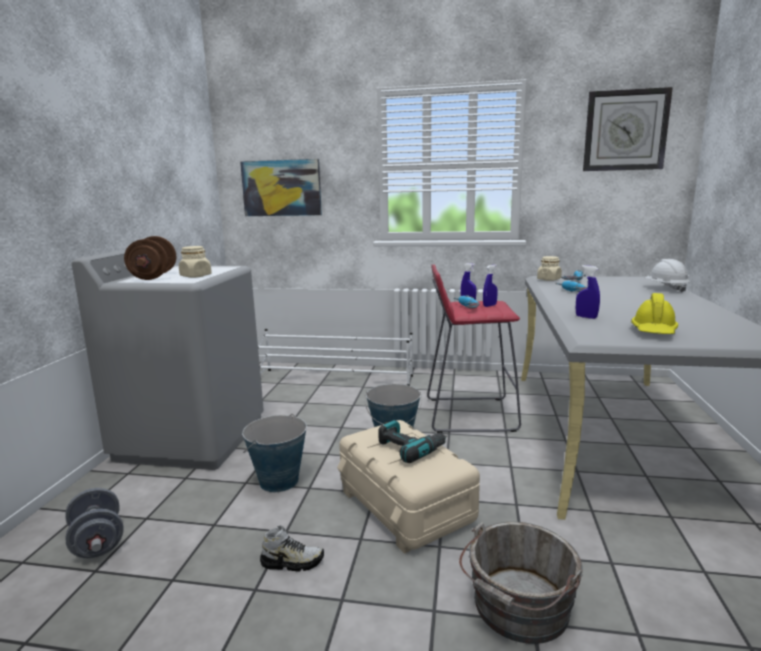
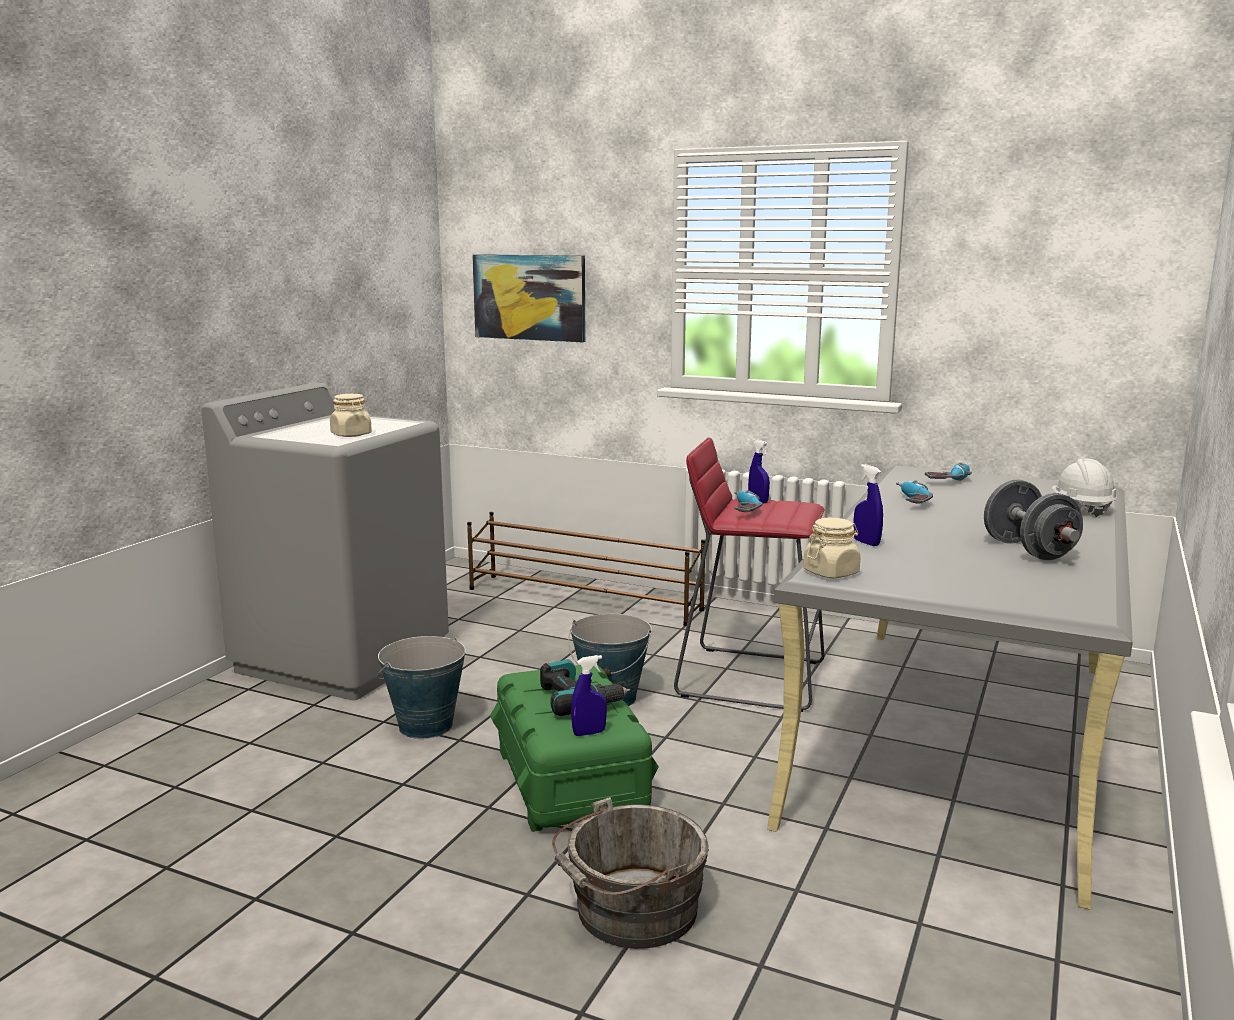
camera: 15 degrees right, 0 degrees up
grey dumbbell [65,488,124,558] -> grey dumbbell moved to [984,479,1083,560]
brown dumbbell [124,236,176,280] -> none
white shoe rack [258,329,413,386] -> brown shoe rack [467,512,705,626]
shoe [260,525,324,572] -> none
beige storage box [337,420,480,554] -> green storage box [490,665,659,832]
blue spray bottle [483,265,498,307] -> blue spray bottle moved to [571,655,607,736]
beige jar [537,256,562,281] -> beige jar moved to [803,518,861,578]
wall clock [583,87,673,171] -> none
yellow hard hat [631,293,678,334] -> none

